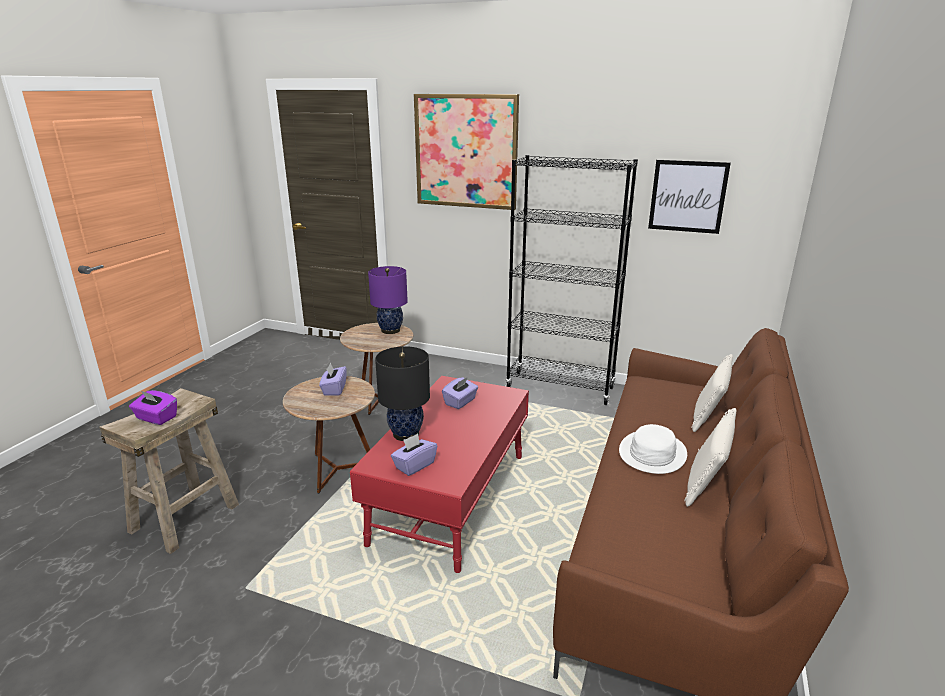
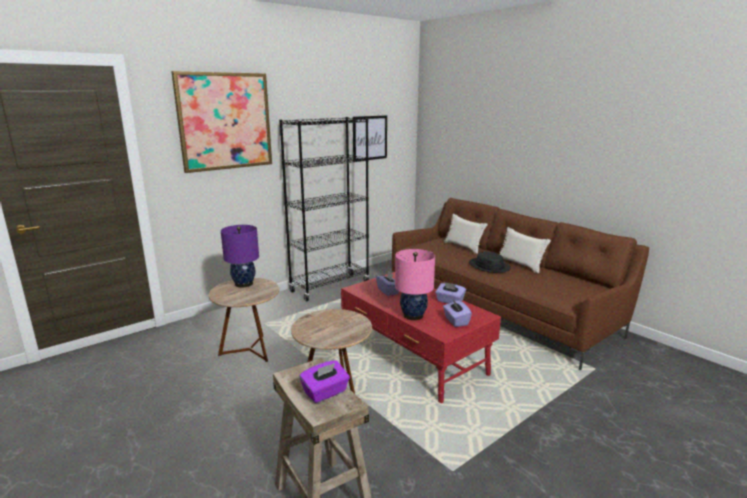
camera: 60 degrees left, 5 degrees down
purple tissue box [319,363,347,396] -> purple tissue box moved to [435,282,466,304]
black table lamp [375,346,430,441] -> pink table lamp [395,249,435,320]
white hat [619,424,687,474] -> black hat [469,252,511,273]

